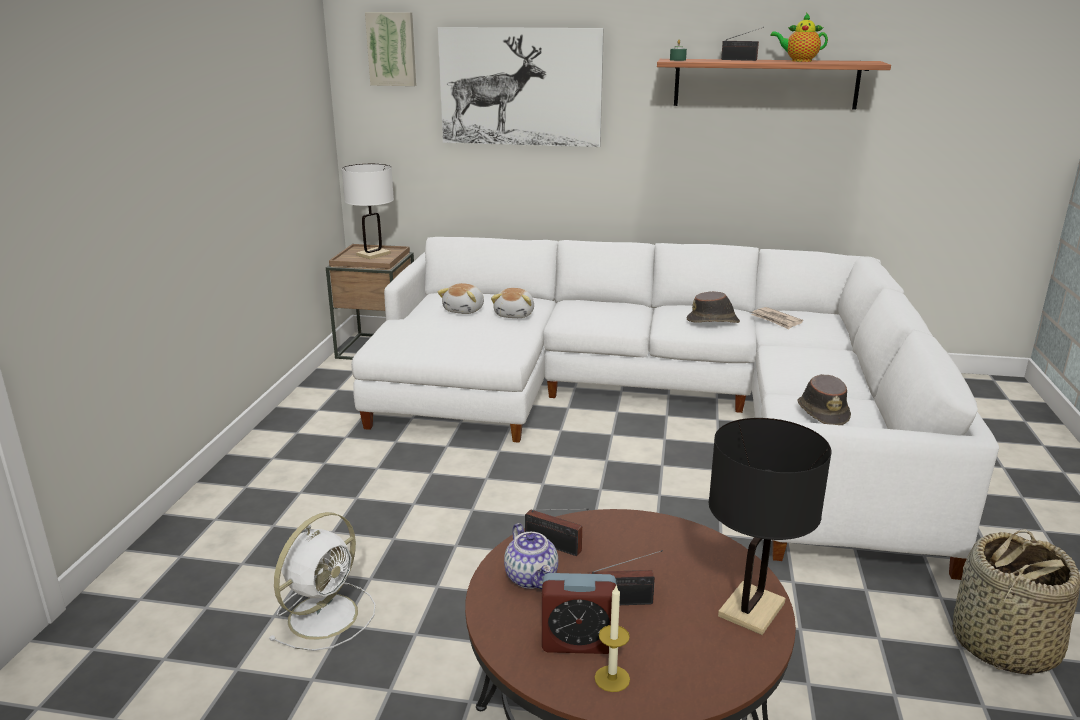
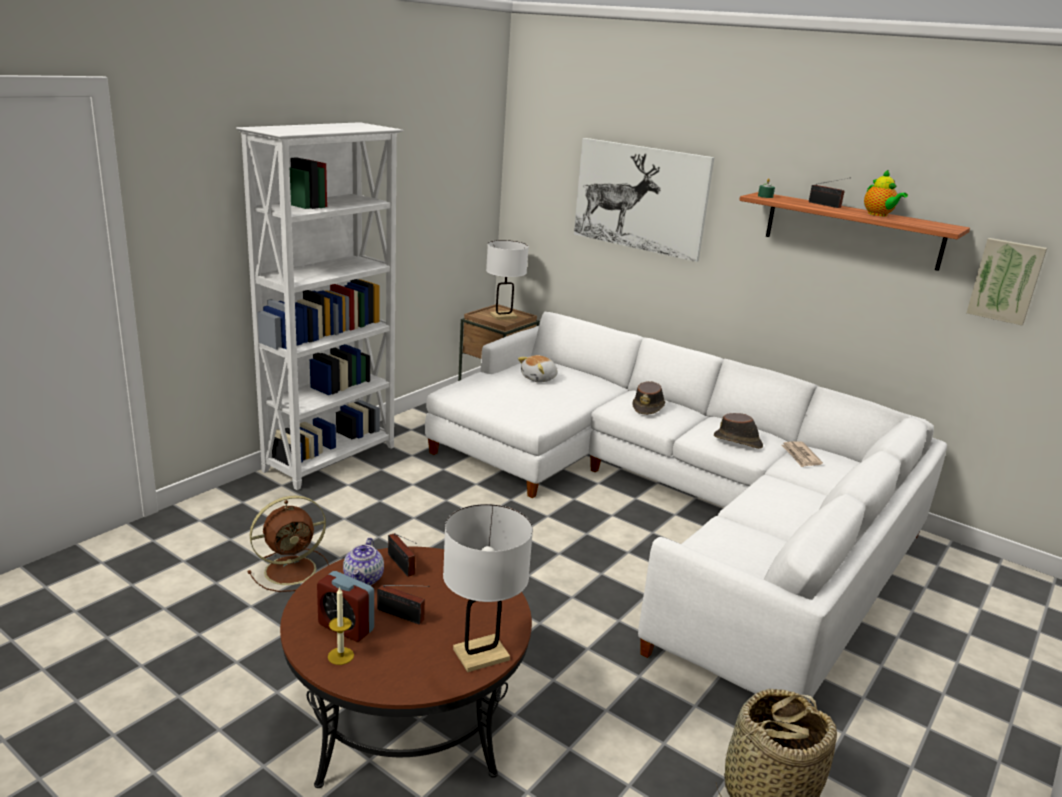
camera: 25 degrees right, 0 degrees up
white fan [268,512,375,651] -> brown fan [248,495,329,592]
picture [365,12,416,86] -> picture moved to [966,238,1047,325]
plush toy [491,288,534,318] -> none
black table lamp [708,418,831,635] -> white table lamp [443,504,533,672]
teapot [771,13,828,62] -> teapot turned 150 degrees counterclockwise [864,169,908,216]
brown hat [797,374,851,425] -> brown hat moved to [632,381,665,415]
none -> white bookcase [236,122,403,490]

